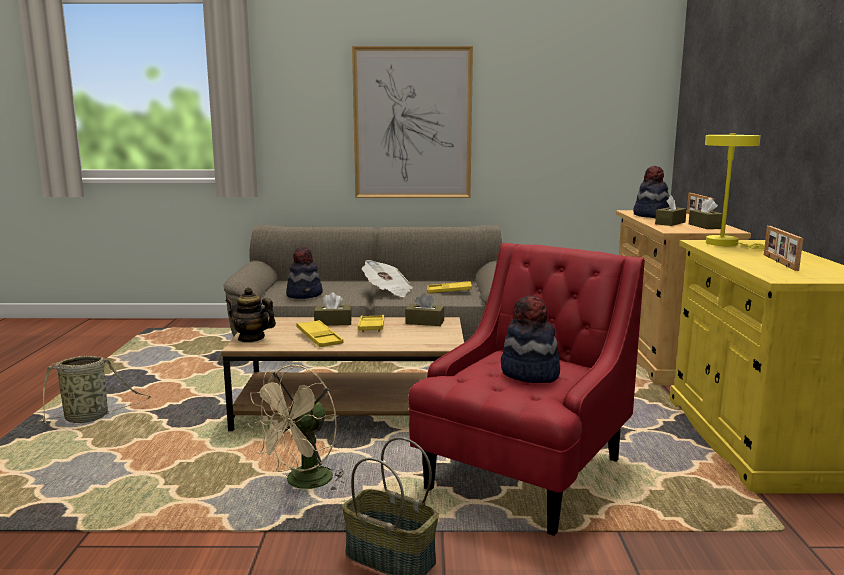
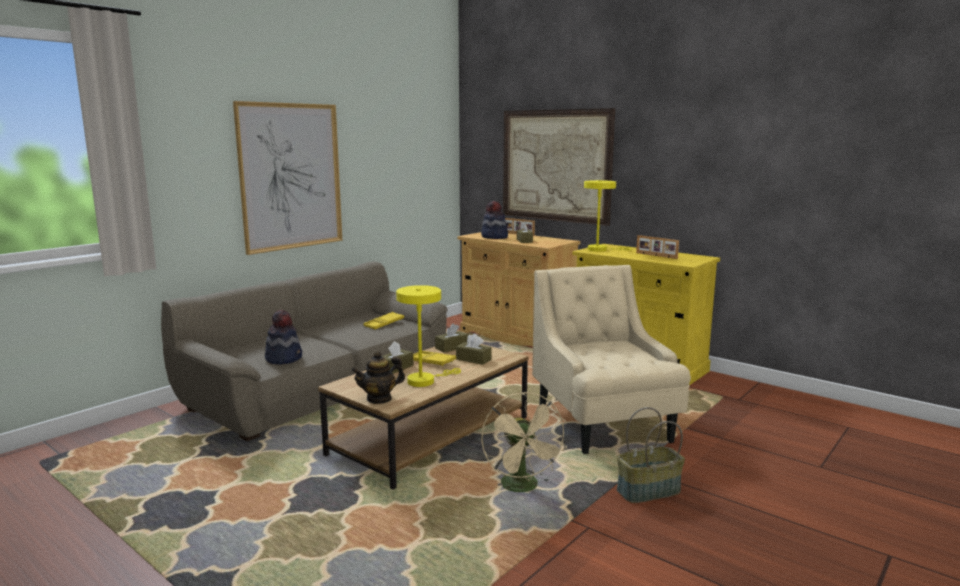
camera: 50 degrees left, 0 degrees up
basket [38,356,151,423] -> none
yellow tray [296,320,343,347] -> yellow table lamp [396,285,461,387]
newspaper [362,260,413,297] -> none
red armchair [408,242,645,536] -> beige armchair [532,265,691,454]
hat [501,295,560,383] -> none
brown tissue box [689,198,723,229] -> brown tissue box moved to [456,334,491,365]
none -> picture [503,108,615,226]

